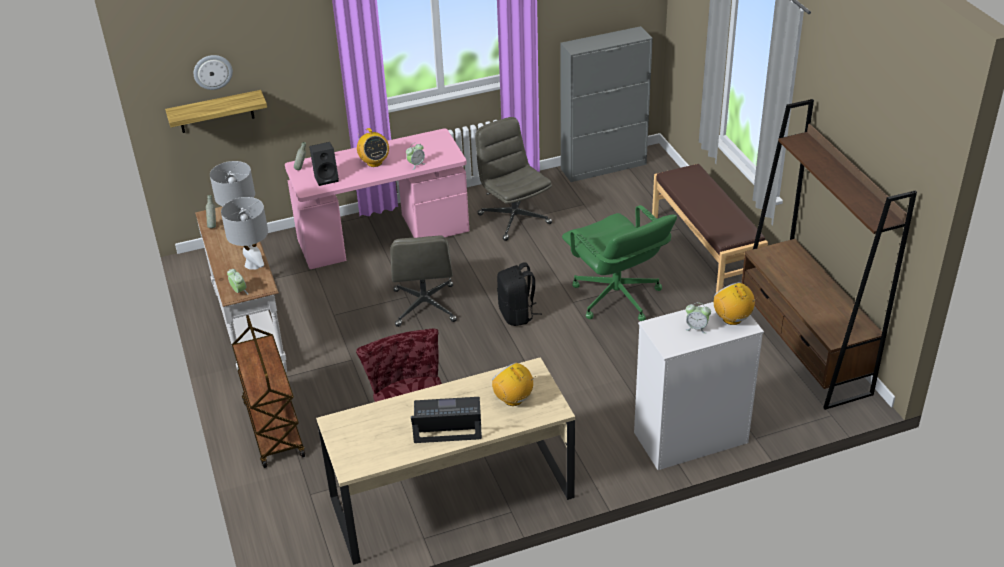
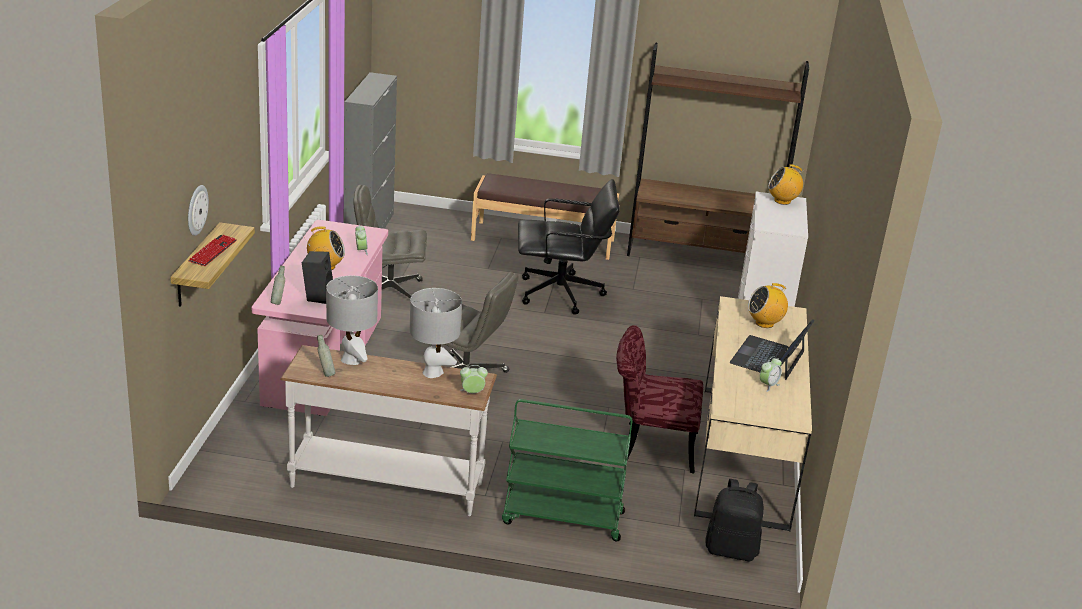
camera: 65 degrees left, 10 degrees down
brown cart [232,315,305,468] -> green cart [502,399,632,541]
black backpack [497,262,542,326] -> black backpack moved to [706,479,764,561]
green office chair [562,205,677,321] -> black office chair [518,179,620,315]
alarm clock [686,303,711,334] -> alarm clock moved to [760,356,782,392]
none -> keyboard [188,235,237,266]

